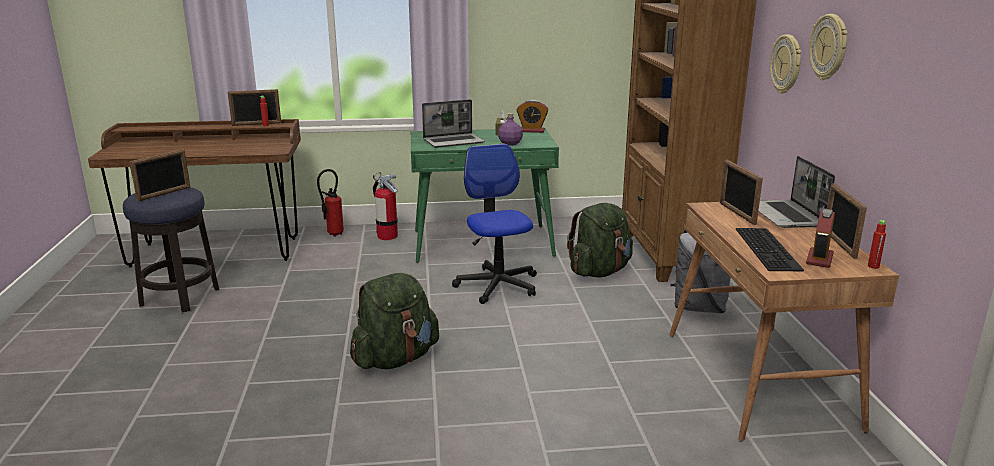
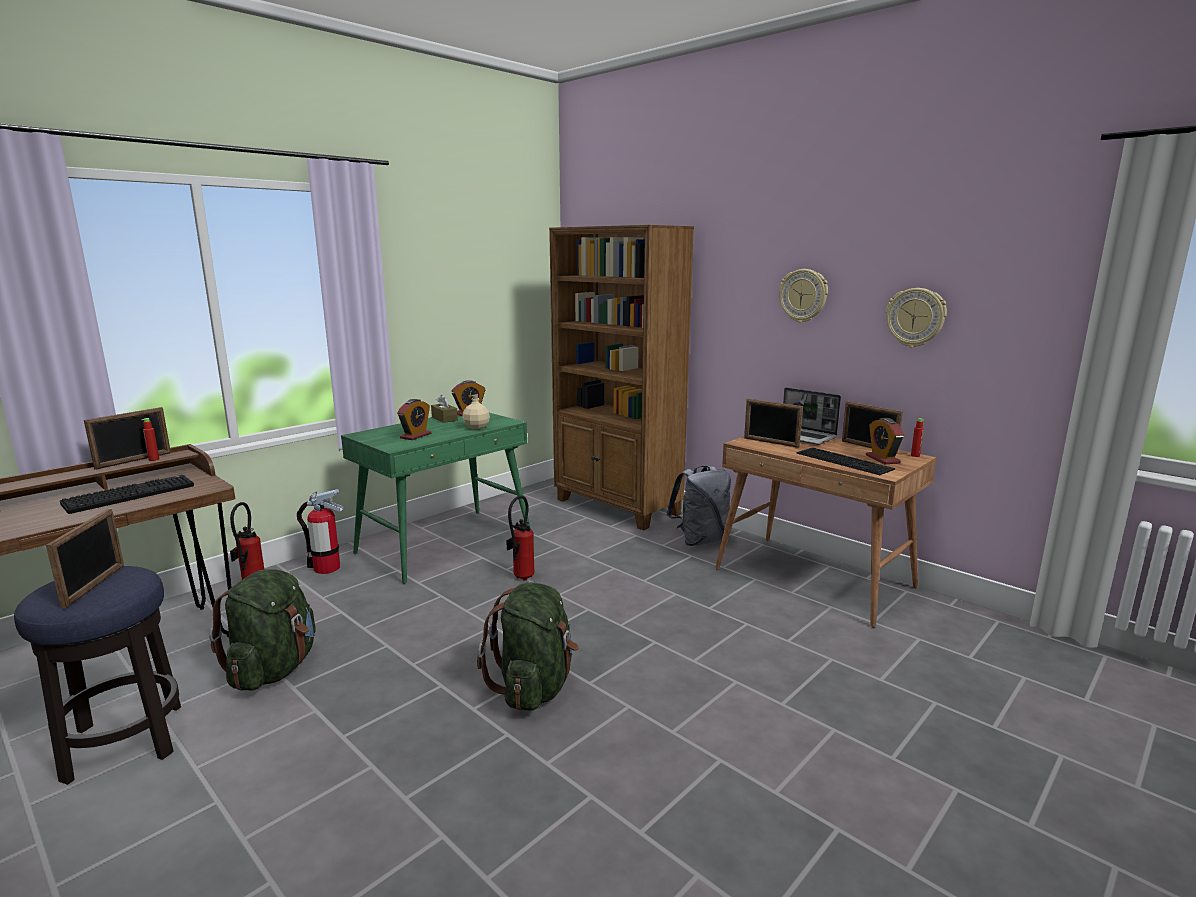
camera: 40 degrees left, 5 degrees down
laptop [422,99,485,148] -> alarm clock [397,399,431,440]
office chair [452,144,537,304] -> fire extinguisher [506,496,535,581]
purple bottle [498,113,523,146] -> beige bottle [463,395,490,429]
green backpack [567,203,633,278] -> green backpack moved to [209,569,316,691]
wall clock [770,34,801,94] -> wall clock moved to [886,288,947,347]
none -> keyboard [60,475,194,514]

